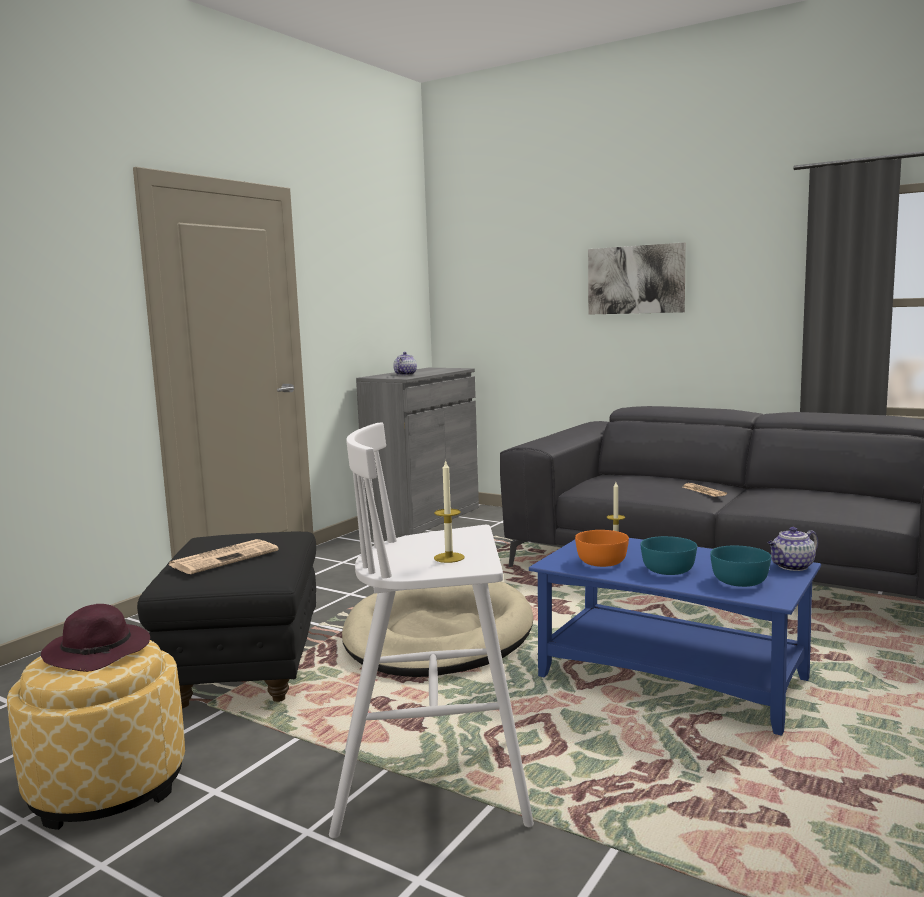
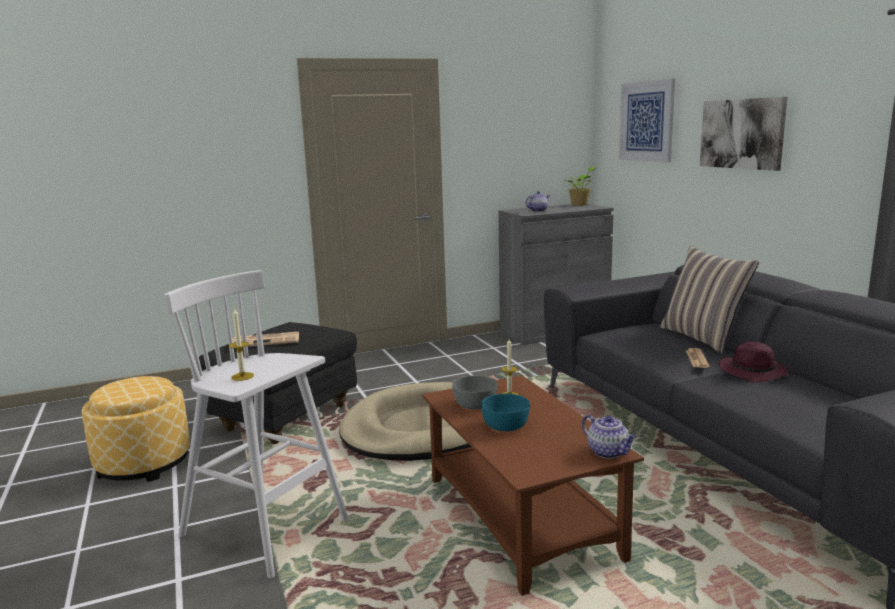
camera: 35 degrees right, 5 degrees up
purple hat [41,604,150,672] -> purple hat moved to [719,342,788,383]
blue coffee table [529,538,821,736] -> brown coffee table [422,376,644,596]
orange bowl [575,530,629,567] -> grey bowl [452,375,497,410]
turquoise bowl [710,546,771,587] -> none
teapot [768,527,818,571] -> teapot turned 135 degrees counterclockwise [582,415,637,458]
none -> potted plant [564,167,596,206]
none -> picture [619,78,675,163]
none -> pillow [660,246,759,354]

